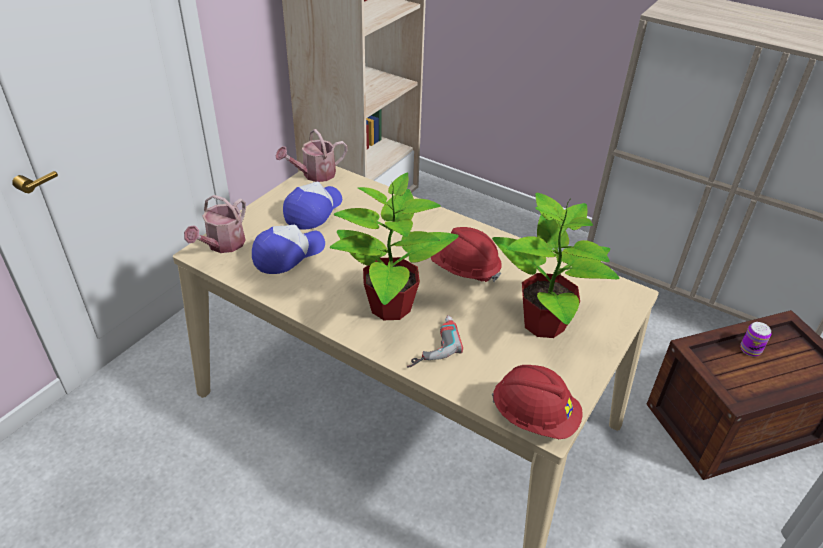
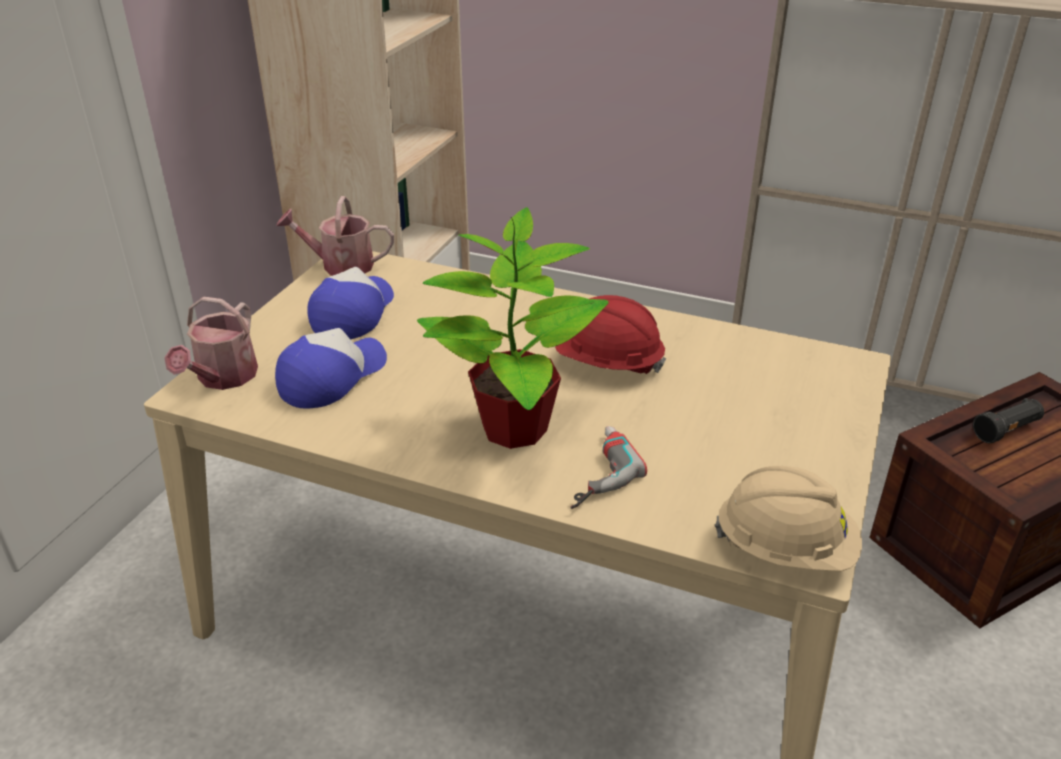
camera: 10 degrees left, 5 degrees down
watering can [276,129,348,182] -> watering can turned 45 degrees clockwise [276,196,394,276]
potted plant [492,193,620,338] -> none
red hard hat [492,365,583,439] -> beige hard hat [715,466,862,571]
can [740,322,771,357] -> black flashlight [973,398,1044,443]

